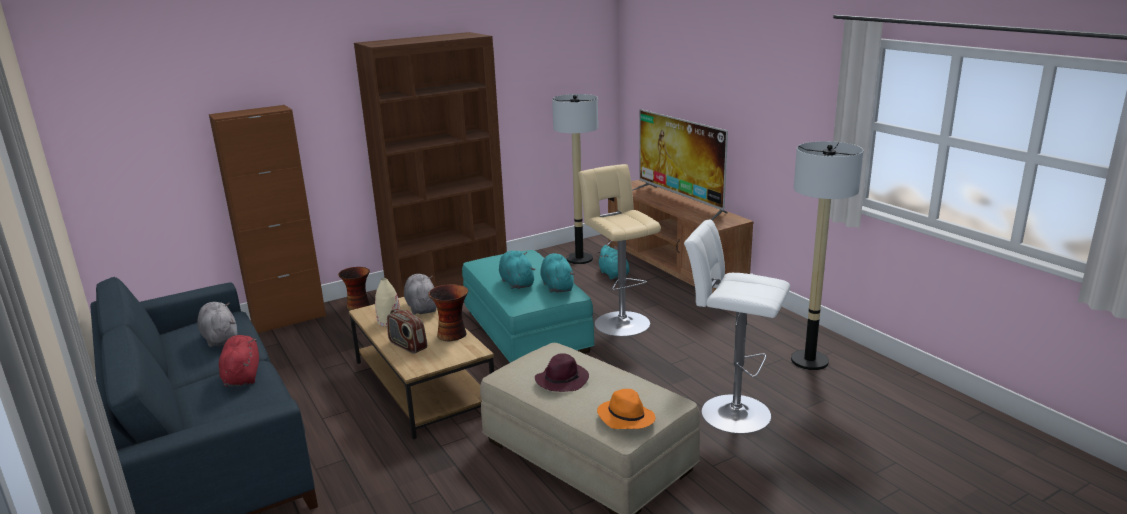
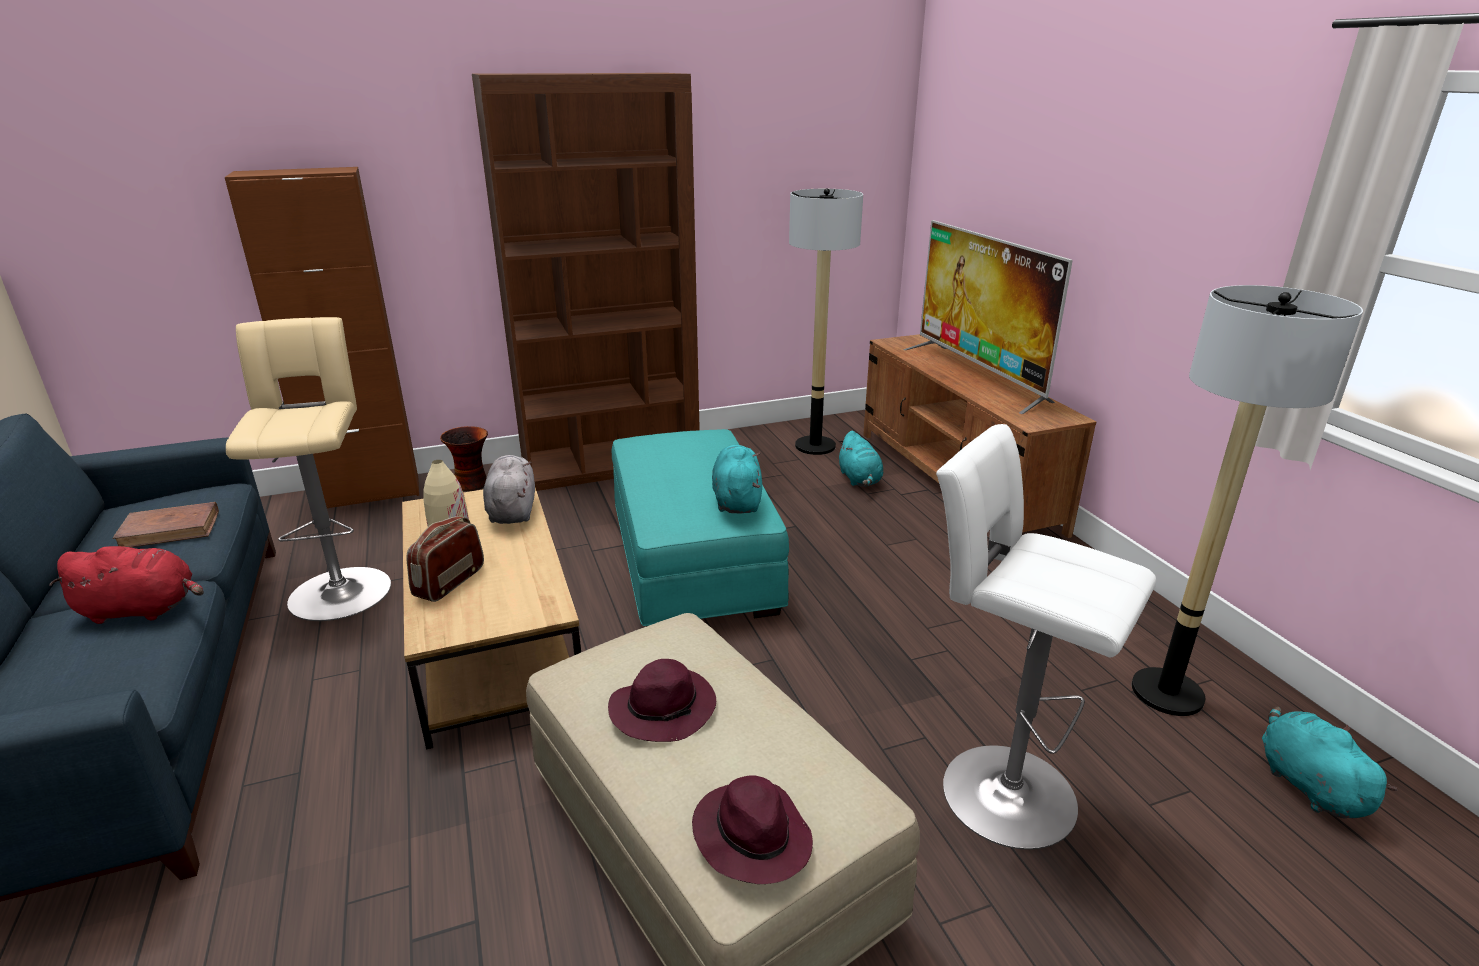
camera: 10 degrees right, 5 degrees up
grey plush toy [197,302,237,347] -> brown book [112,502,219,548]
red plush toy [218,335,259,387] -> red plush toy turned 90 degrees clockwise [49,546,203,624]
radio [387,309,427,354] -> radio turned 60 degrees clockwise [407,516,484,602]
vase [428,284,468,341] -> none
turquoise plush toy [499,250,536,289] -> turquoise plush toy moved to [1262,706,1398,818]
beige stool [578,164,661,337] -> beige stool moved to [226,317,391,621]
orange hat [597,389,656,429] -> purple hat [692,775,813,884]

